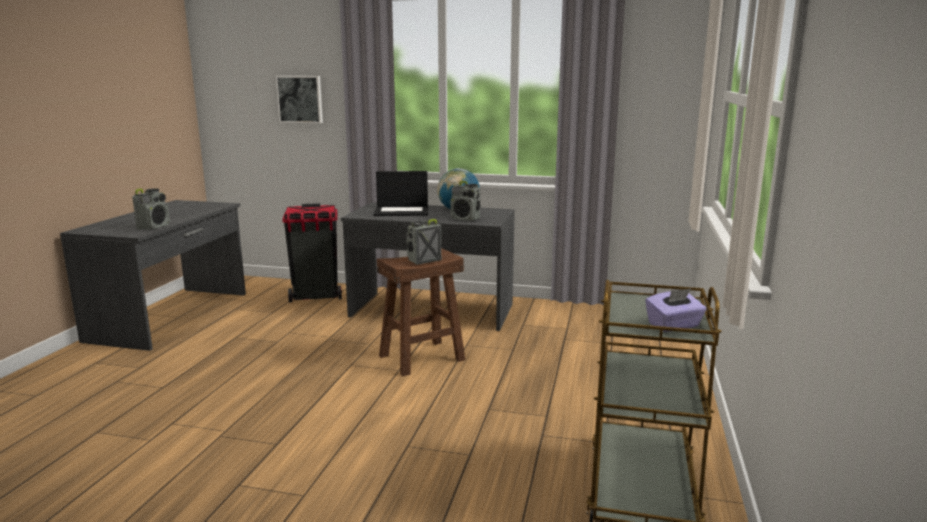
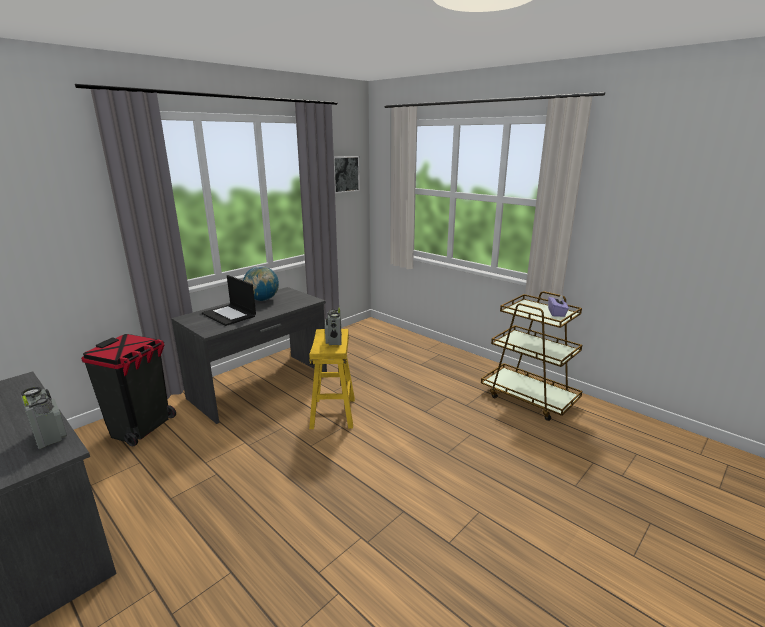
camera: 60 degrees left, 5 degrees up
picture [276,76,323,123] -> picture moved to [334,156,360,193]
laptop [374,171,428,216] -> laptop turned 105 degrees clockwise [202,275,256,326]
brown stool [377,248,465,376] -> yellow stool [309,329,355,429]
radio [450,181,481,221] -> none

